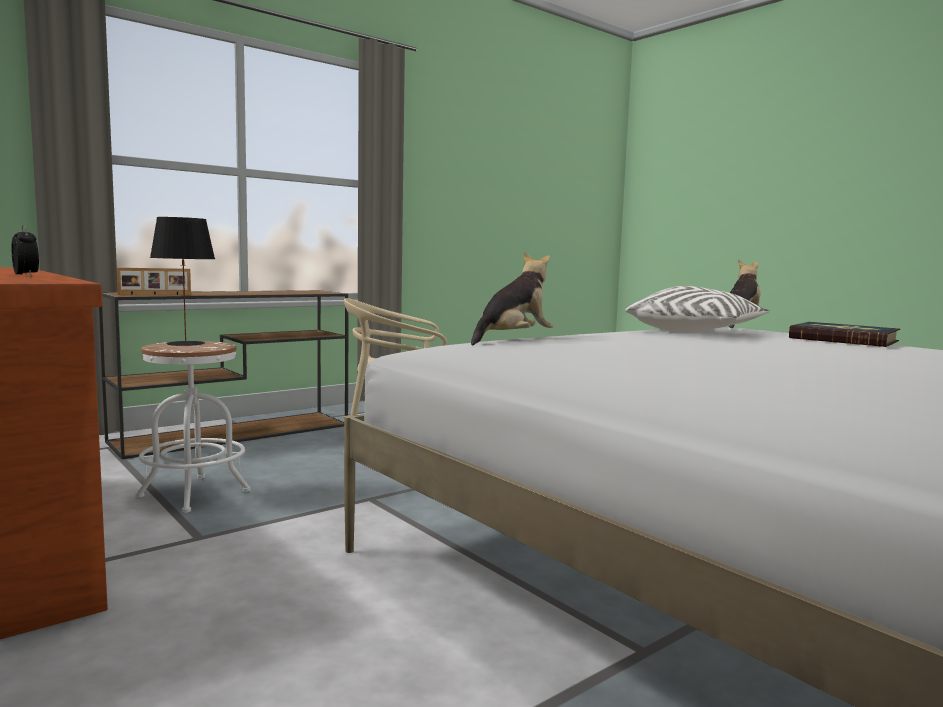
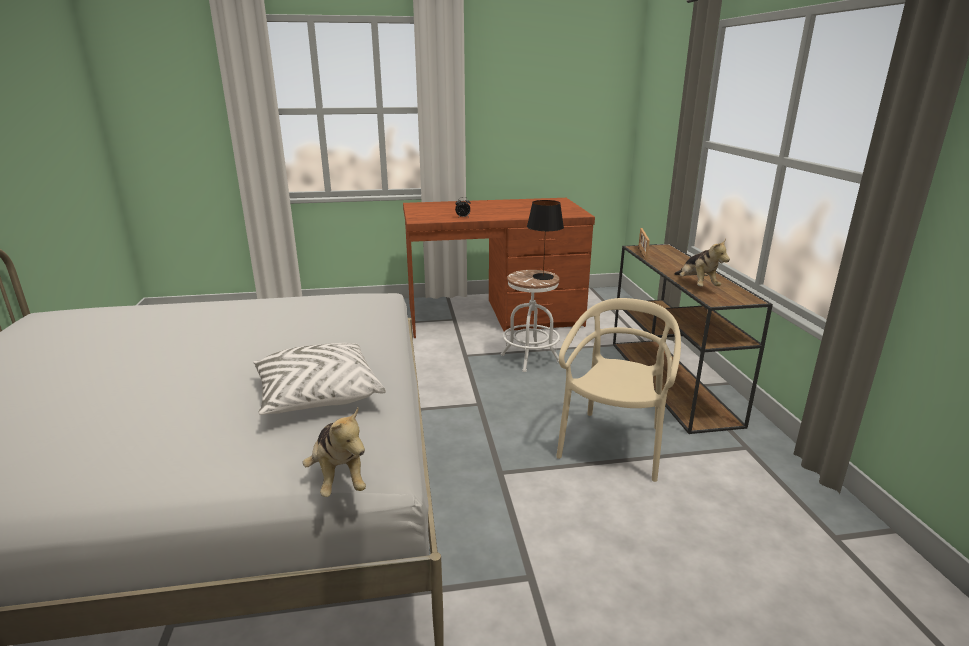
camera: 120 degrees right, 15 degrees up
plush toy [471,252,553,345] -> plush toy moved to [674,239,730,287]
book [789,322,900,347] -> none

